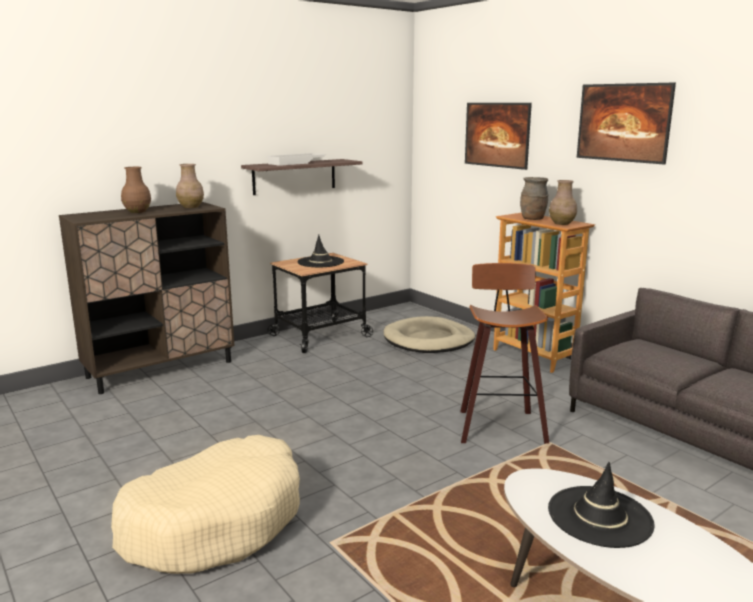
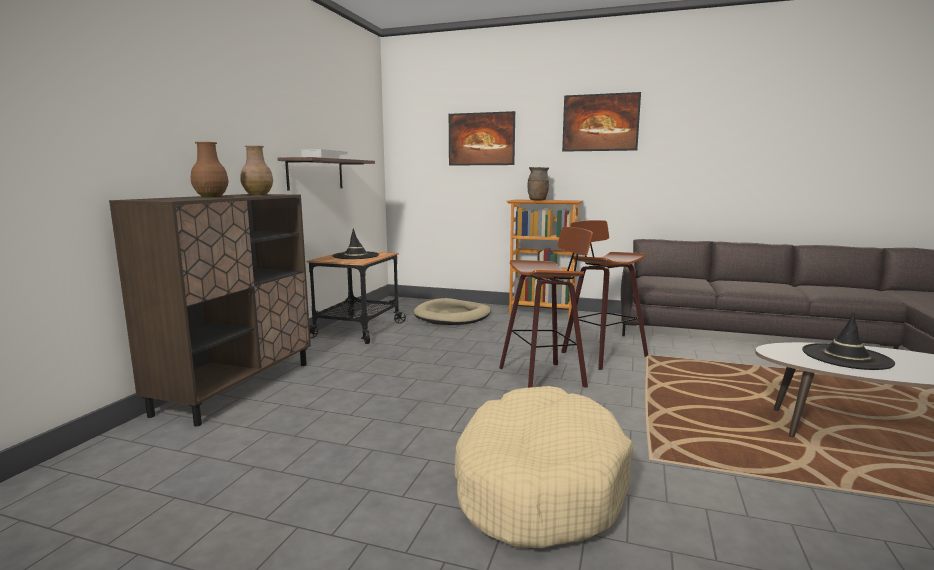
camera: 35 degrees left, 5 degrees down
brown vase [549,180,577,225] -> none
none -> stool [499,227,593,388]

